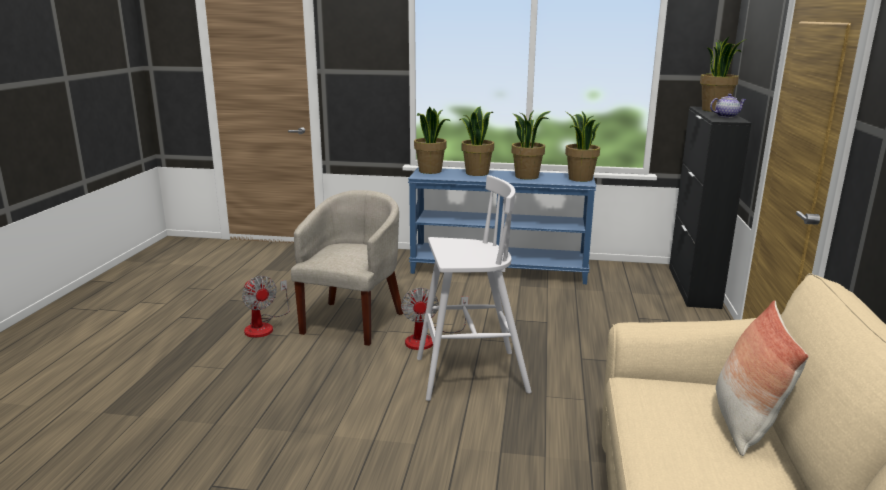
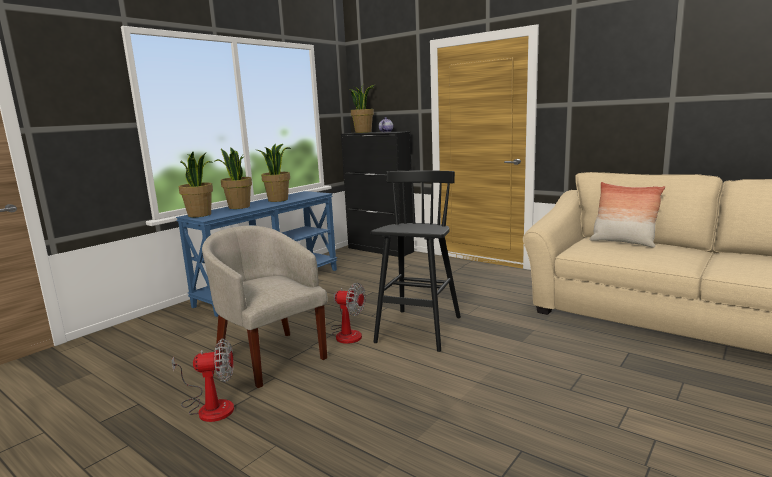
camera: 60 degrees left, 5 degrees down
white stool [417,175,532,401] -> black stool [370,170,461,352]
potted plant [565,111,601,182] -> none

